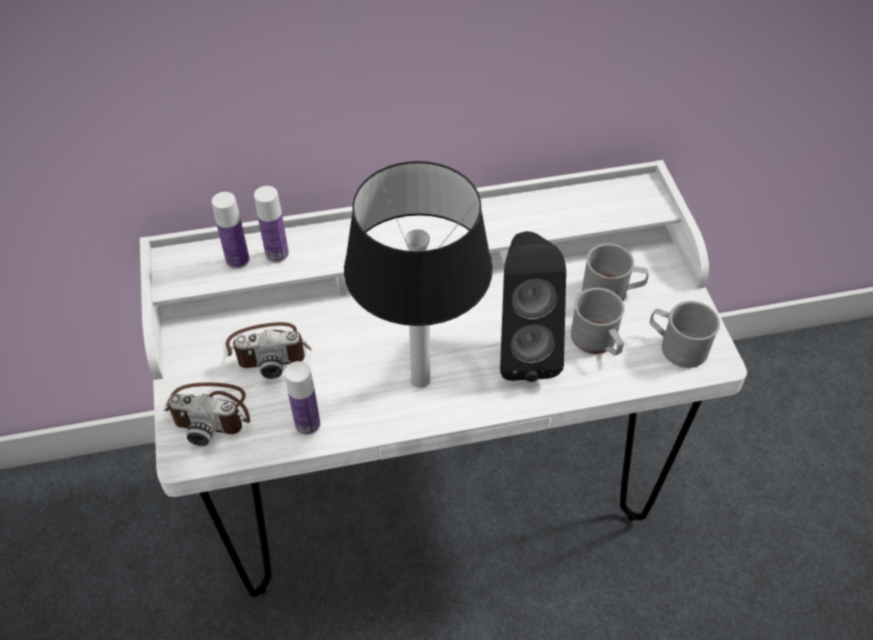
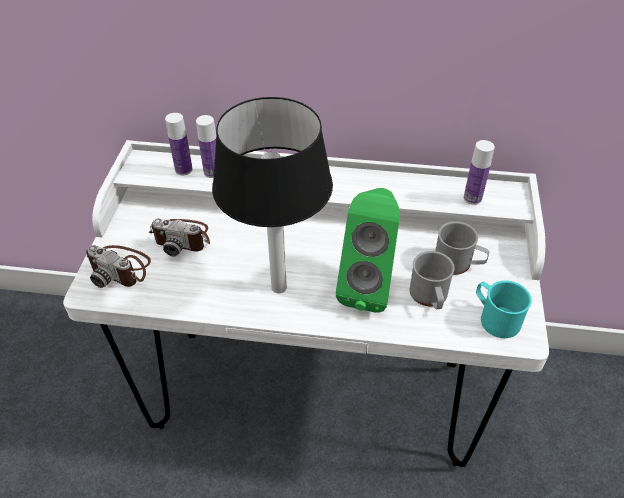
camera: 20 degrees right, 5 degrees down
bottle [285,361,320,435] -> bottle moved to [464,140,495,205]
black speaker [500,231,566,382] -> green speaker [336,188,400,313]
grey mug [650,301,720,368] -> turquoise mug [476,280,532,338]

